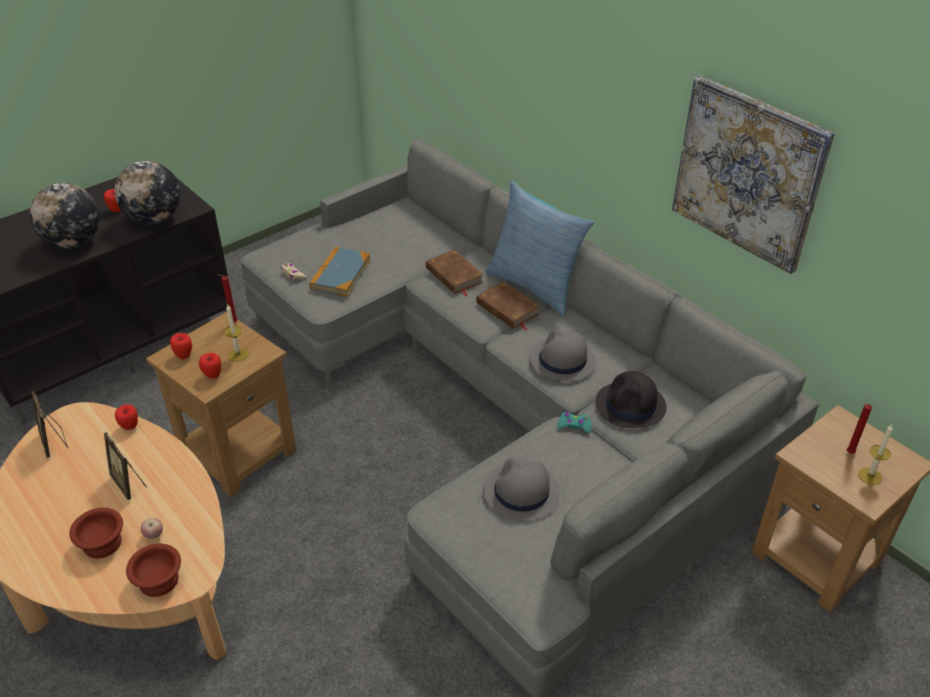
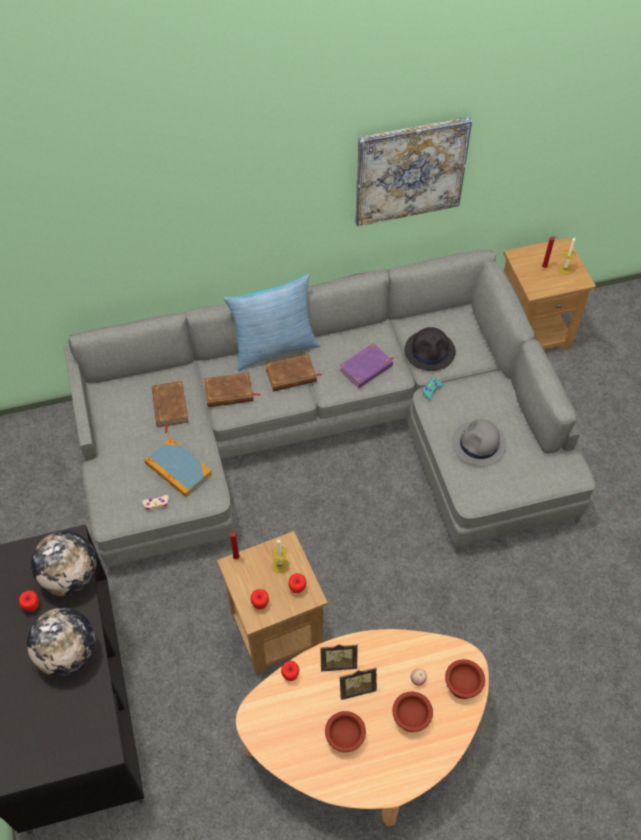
camera: 65 degrees left, 15 degrees up
picture frame [31,391,68,458] -> picture frame moved to [320,644,358,671]
grey hat [529,330,596,382] -> purple book [339,343,394,389]
none -> brown book [152,381,188,433]
none -> brown bowl [325,711,366,752]

